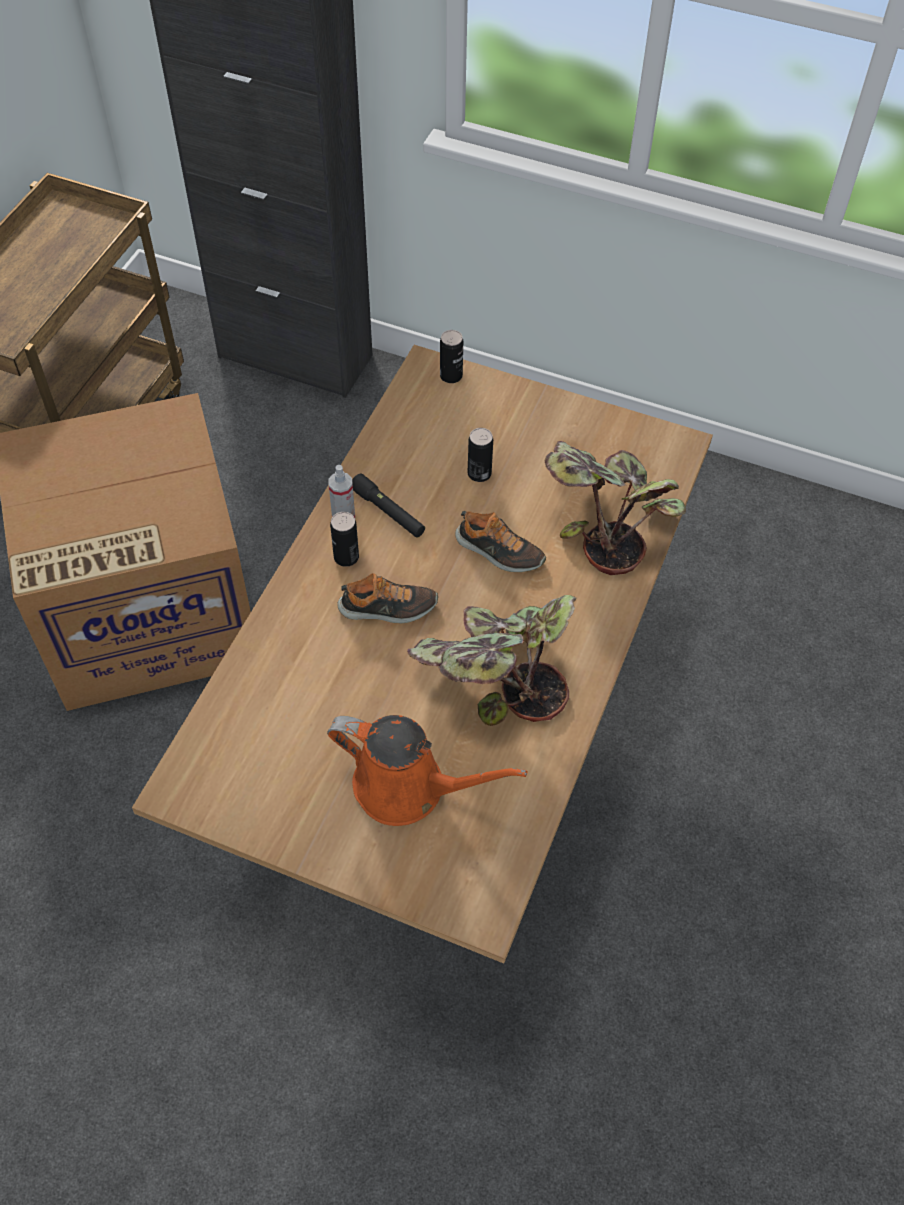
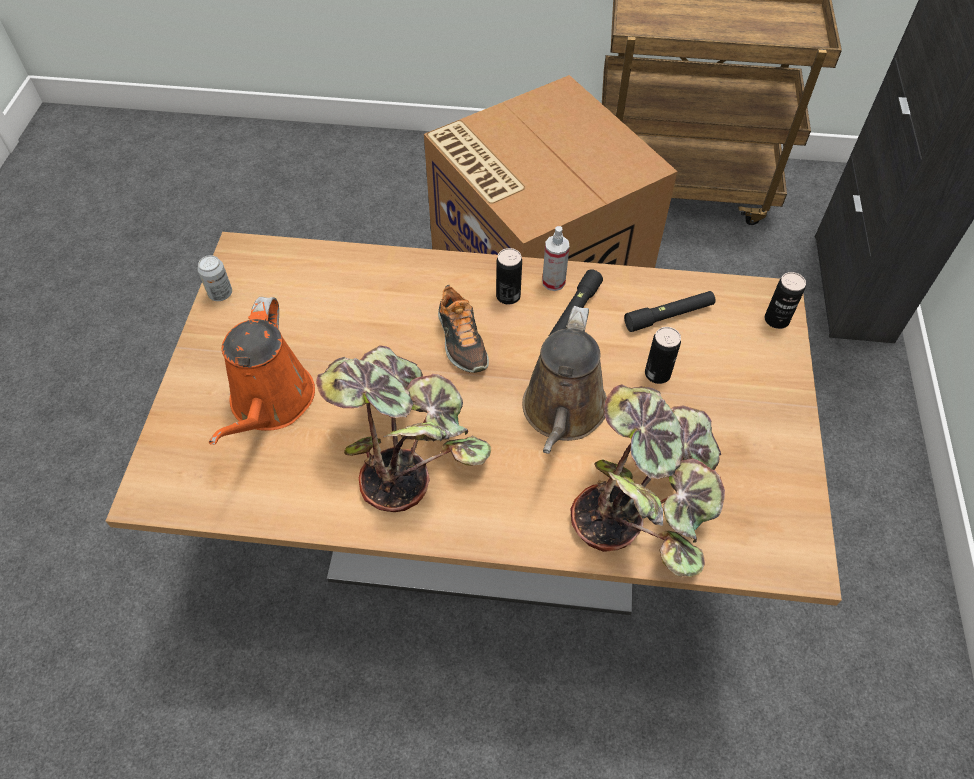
camera: 75 degrees right, 0 degrees up
shoe [455,511,546,572] -> brown watering can [522,306,607,454]
none -> can [198,255,232,301]
none -> black flashlight [624,291,715,332]

